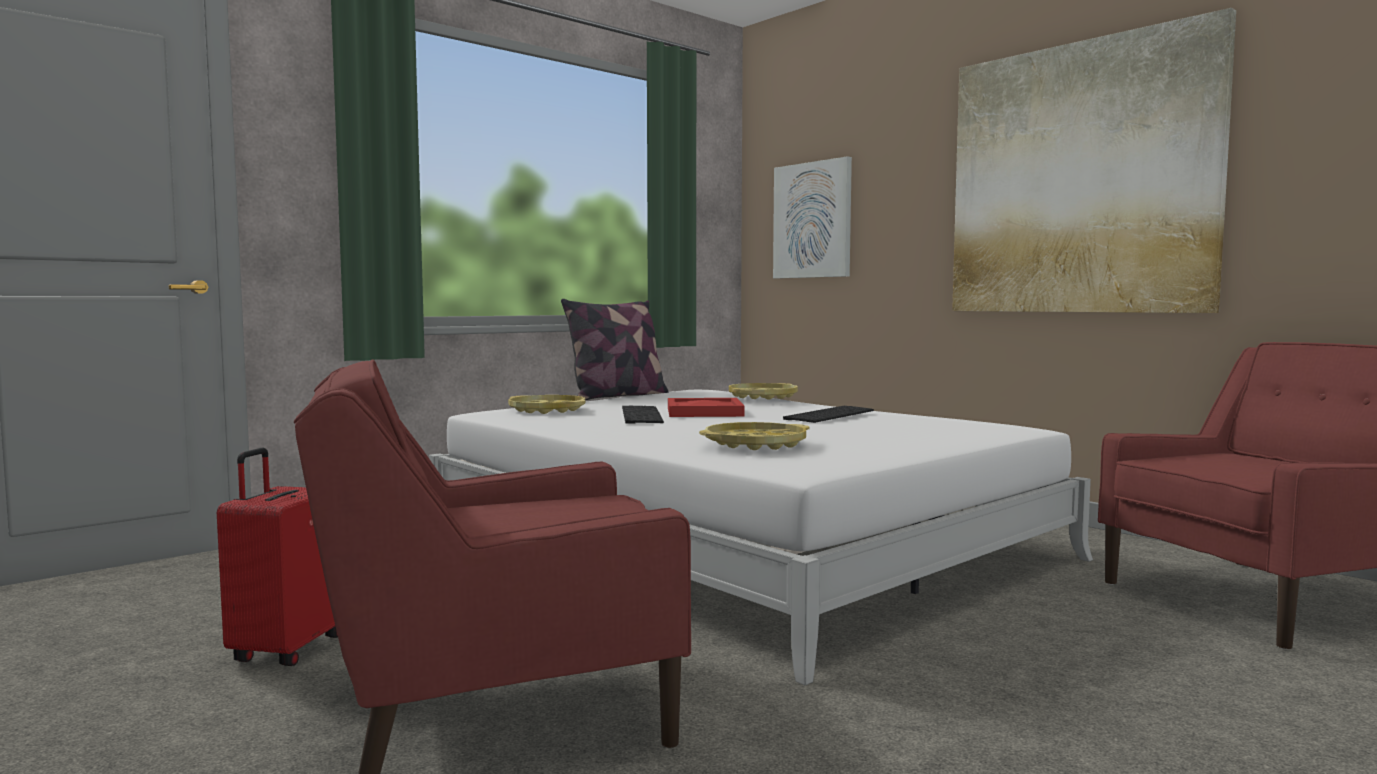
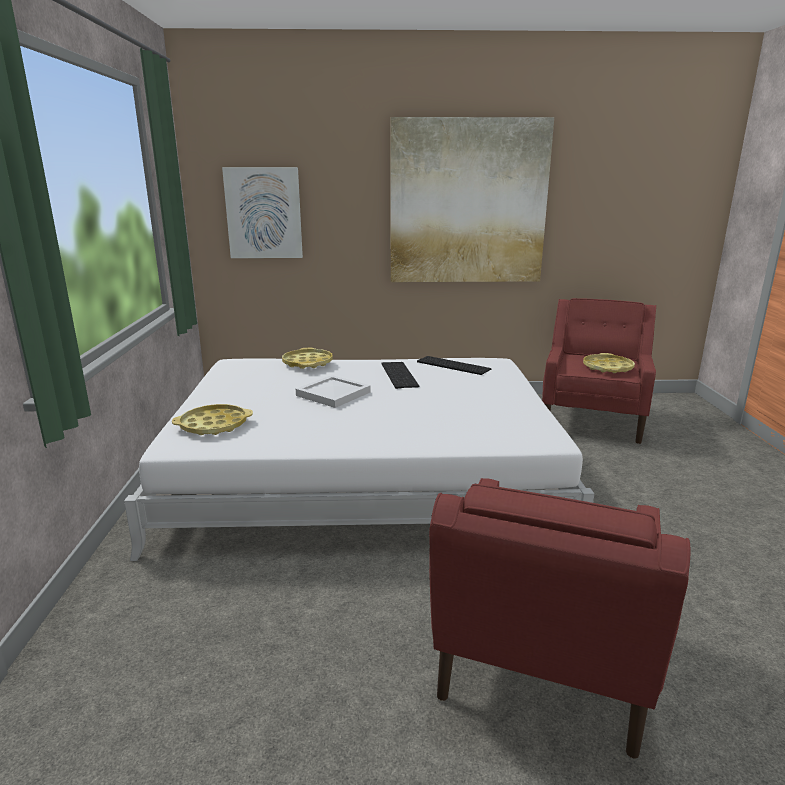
camera: 50 degrees left, 15 degrees up
red suitcase [217,448,338,666] -> none
pillow [561,299,669,400] -> none
keyboard [622,406,664,424] -> keyboard moved to [417,356,492,375]
red tray [668,398,744,417] -> white tray [296,375,371,408]
yellow tray [699,422,809,450] -> yellow tray moved to [583,353,635,373]

